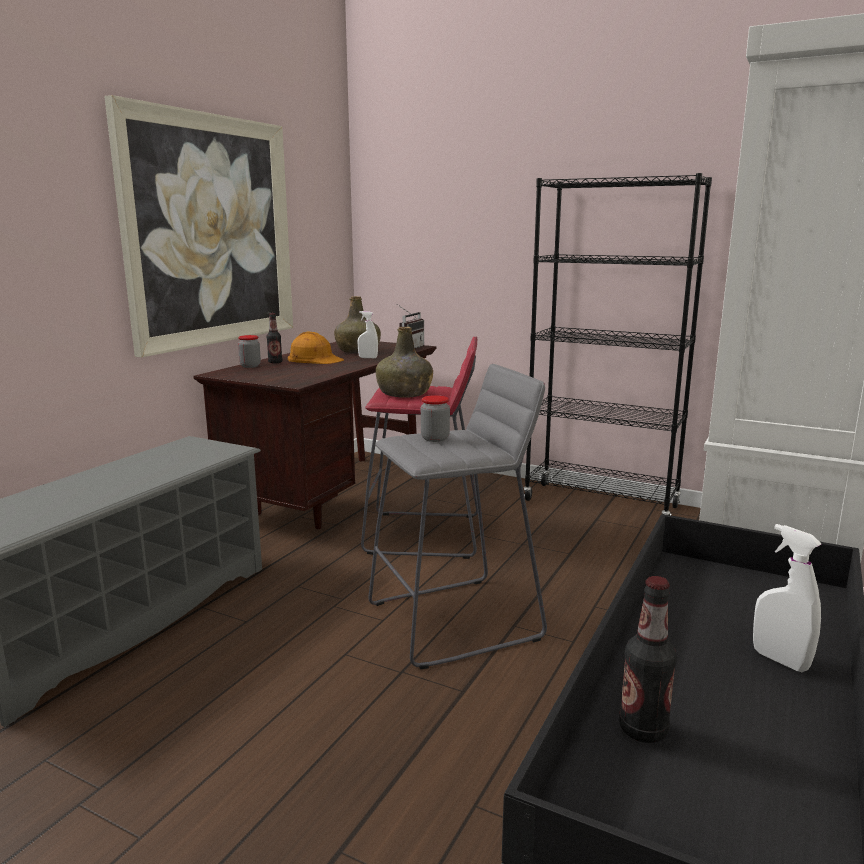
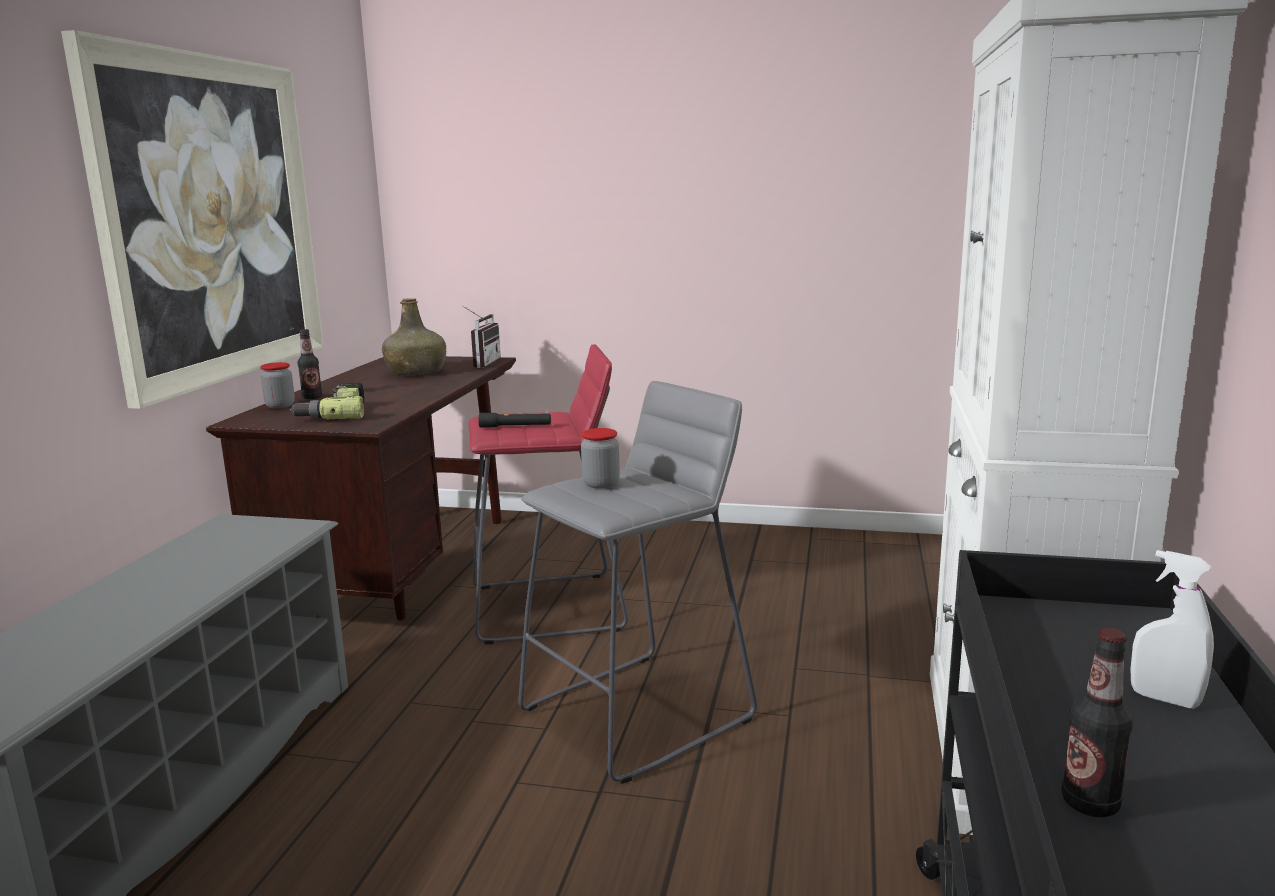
camera: 15 degrees left, 0 degrees up
orange hard hat [288,331,344,364] -> none
white spray bottle [358,311,378,358] -> none
green bottle [376,327,433,398] -> black flashlight [478,413,551,428]
black bookcase [524,173,712,515] -> none
none -> power drill [290,383,365,420]

